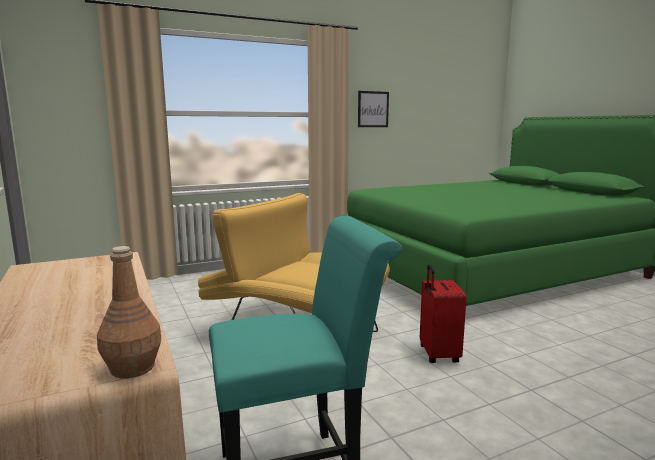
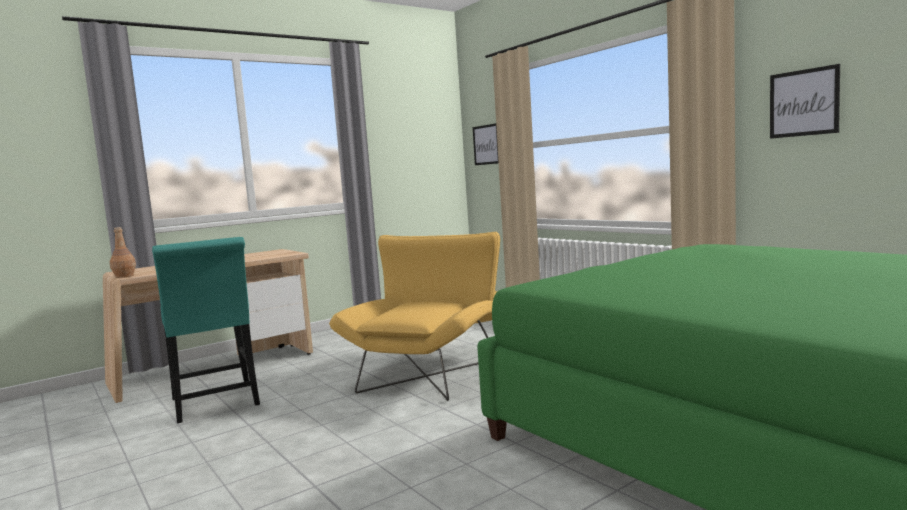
camera: 80 degrees right, 5 degrees down
red suitcase [420,264,467,363] -> none
none -> picture [473,123,499,165]

